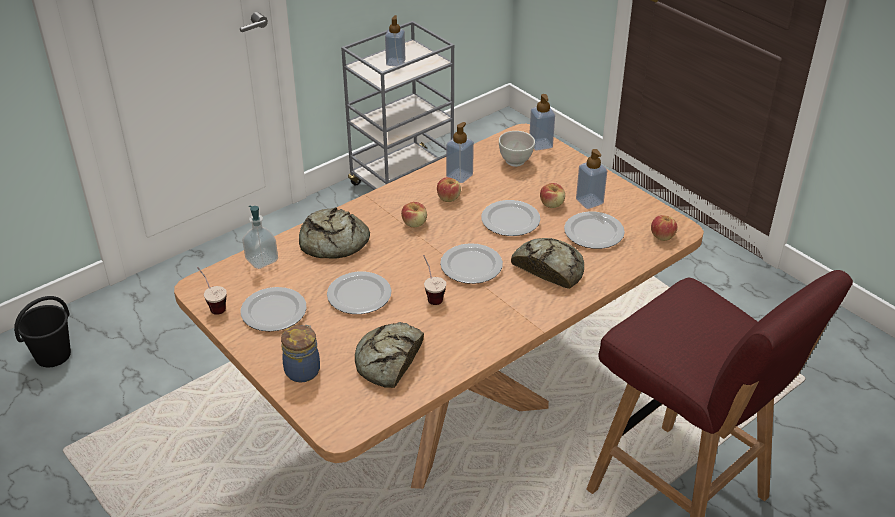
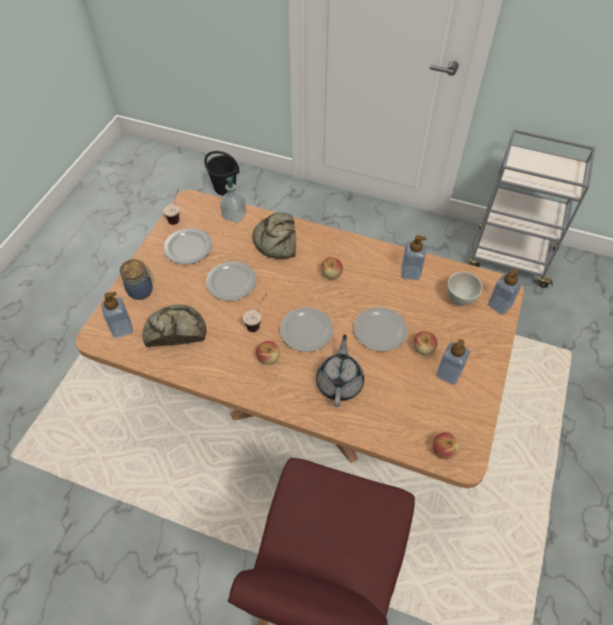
camera: 60 degrees right, 15 degrees up
soap dispenser [385,15,405,66] -> soap dispenser moved to [101,292,133,338]
apple [437,177,461,202] -> apple moved to [256,341,280,365]
bread [511,238,584,289] -> grey teapot [316,334,364,407]
plate [564,212,625,249] -> none

